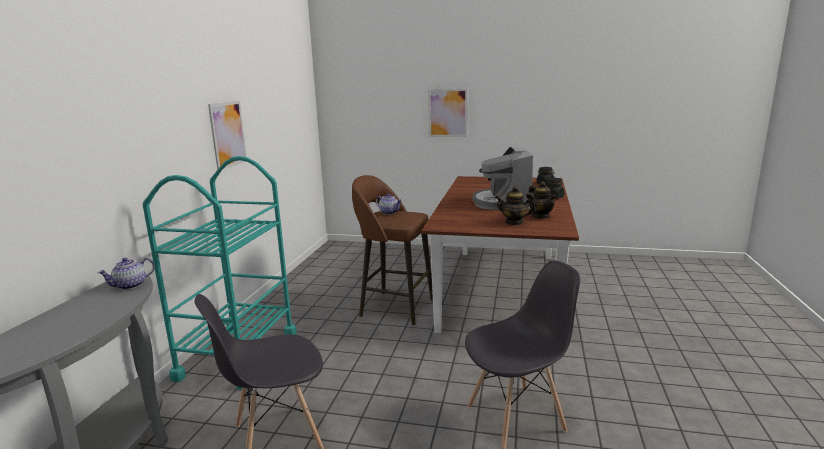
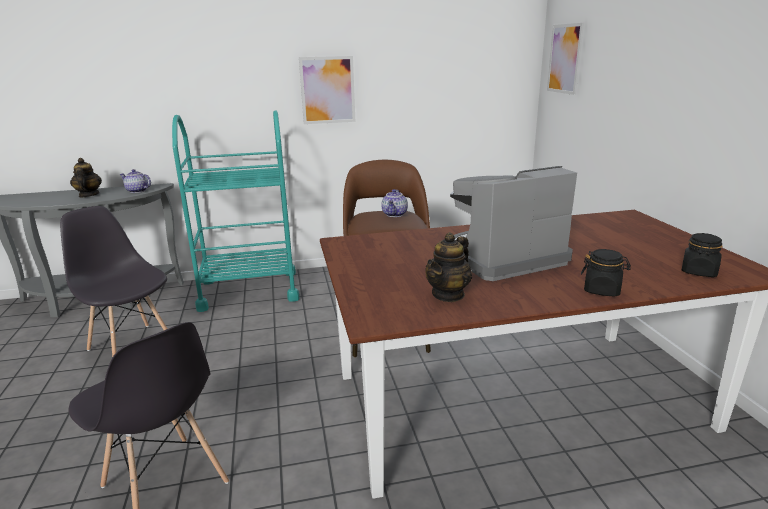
camera: 65 degrees right, 5 degrees up
picture [428,89,468,137] -> picture moved to [547,23,584,95]
teapot [495,186,536,225] -> teapot moved to [70,158,102,197]

